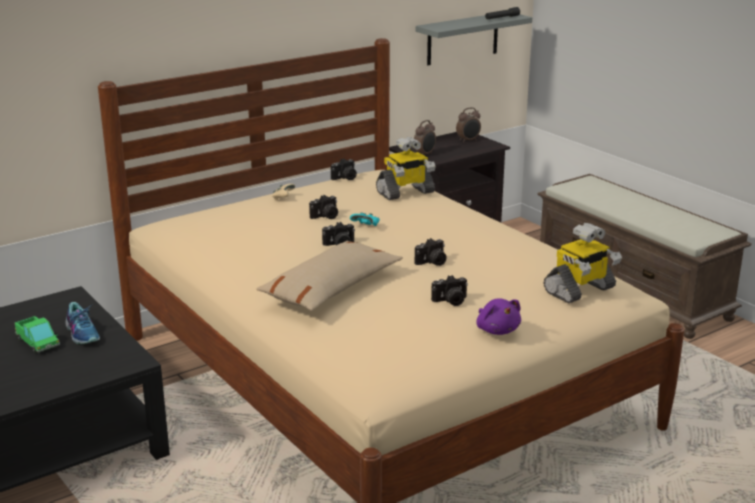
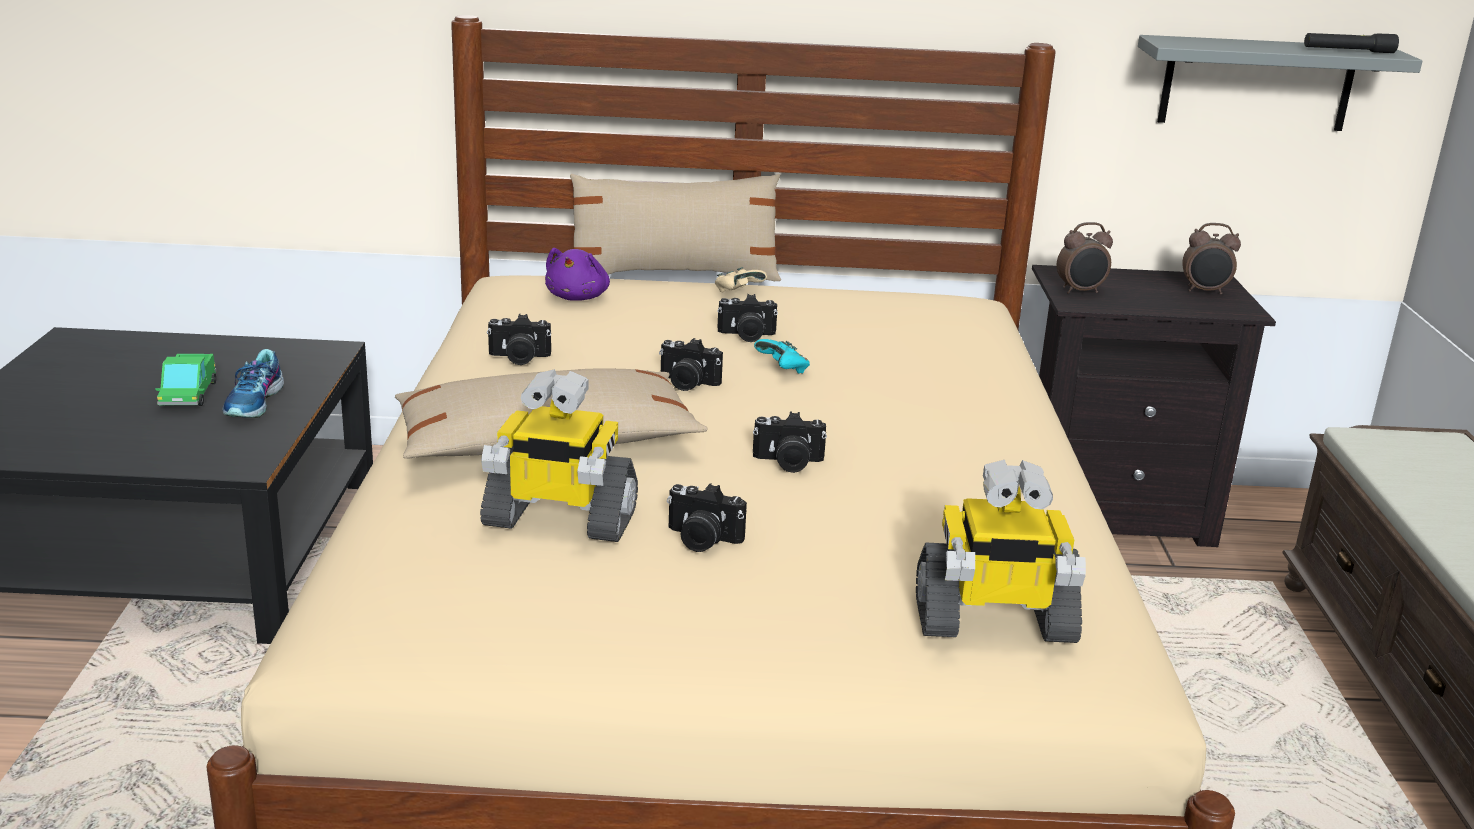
camera: 35 degrees right, 0 degrees up
camera [331,158,357,180] -> camera moved to [487,314,551,365]
toy robot [376,137,435,200] -> toy robot moved to [480,369,638,542]
purple plush toy [477,298,521,335] -> purple plush toy moved to [545,248,610,301]
none -> beige pillow [570,174,781,281]

